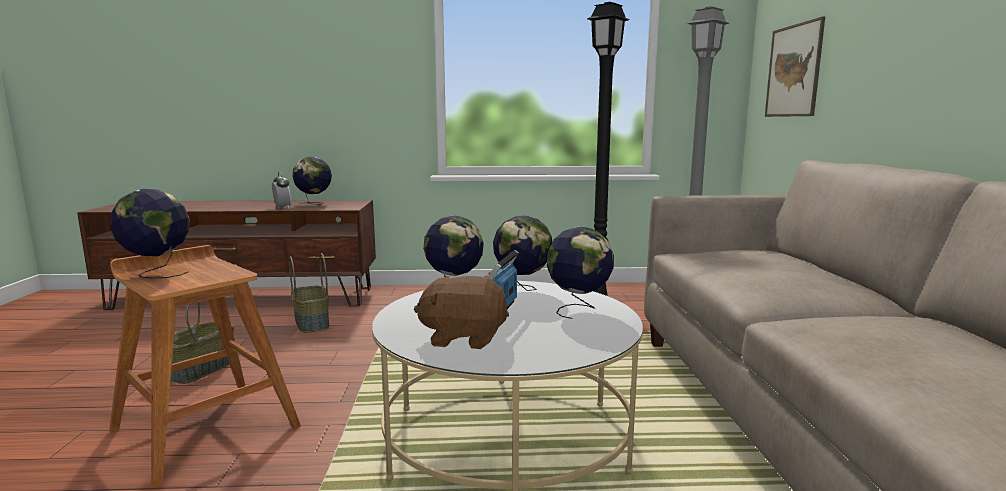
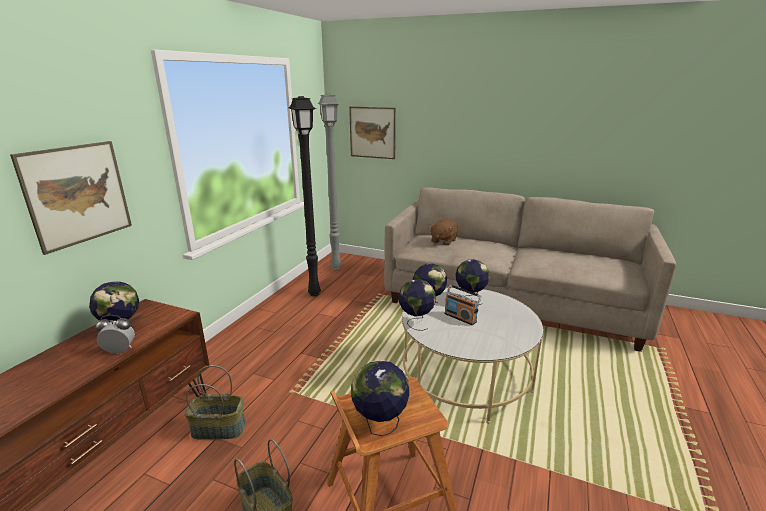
camera: 65 degrees left, 10 degrees up
brown plush toy [414,276,509,349] -> brown plush toy moved to [430,219,458,245]
none -> picture [10,141,132,255]

